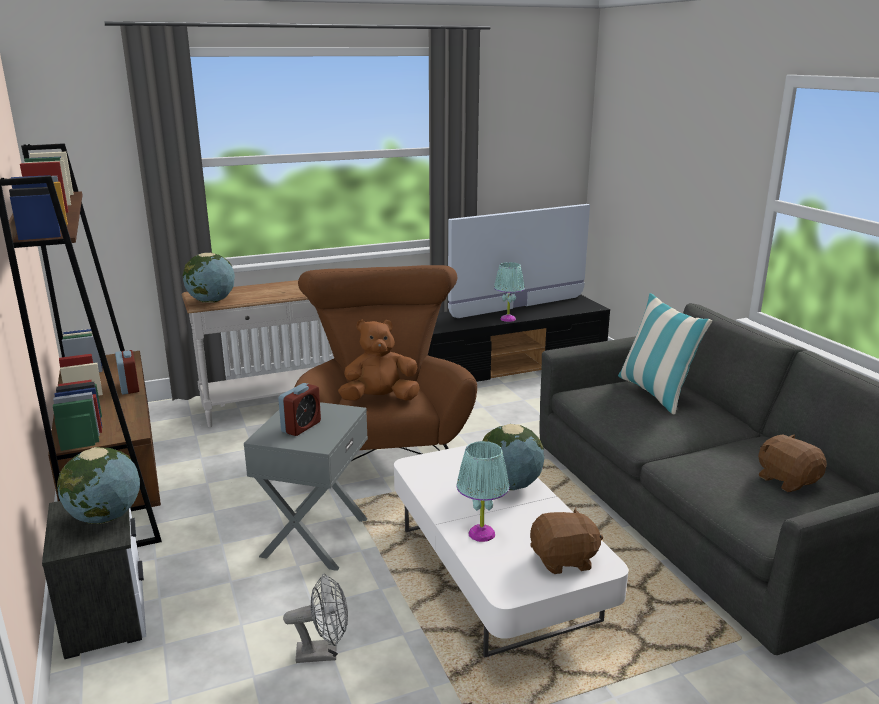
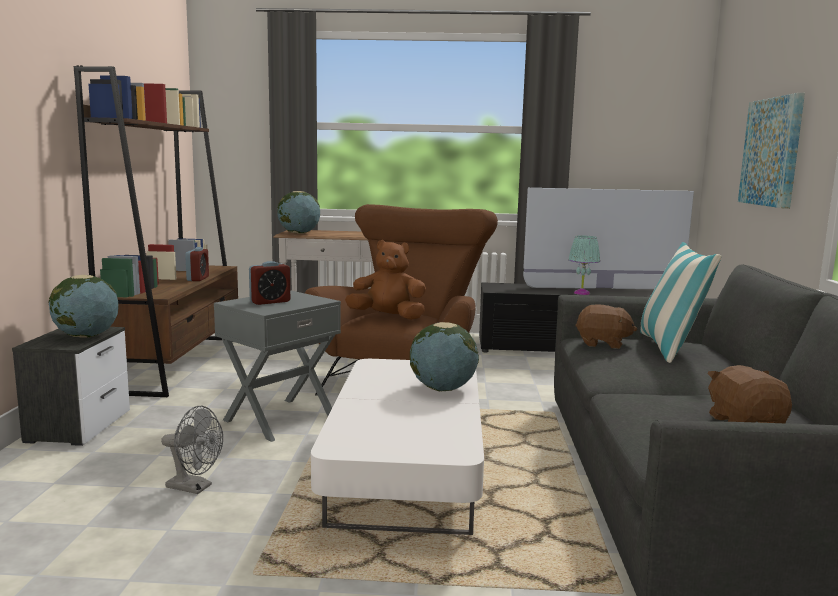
camera: 25 degrees right, 10 degrees down
turquoise table lamp [456,441,510,542] -> none
brown plush toy [530,507,603,574] -> brown plush toy moved to [575,304,637,349]
none -> picture [738,93,805,209]

